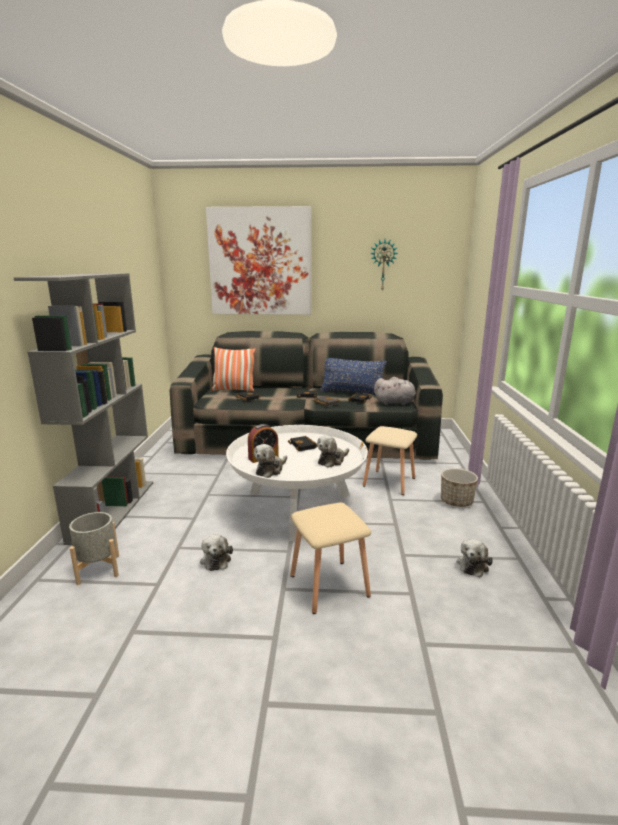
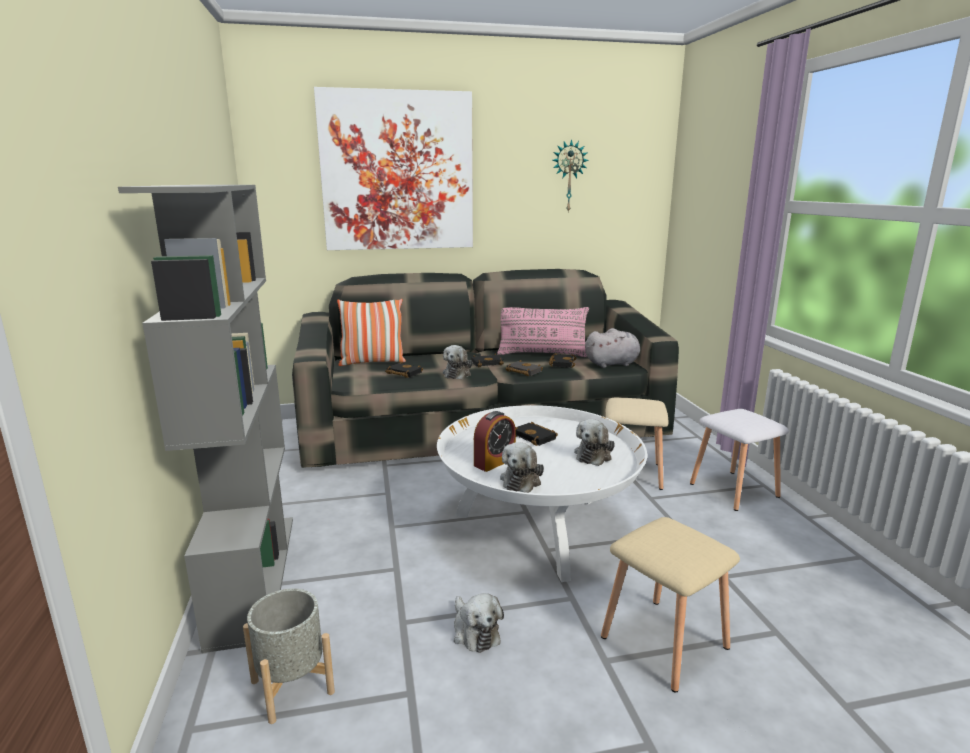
camera: 15 degrees left, 0 degrees up
blue pillow [320,358,387,395] -> pink pillow [497,307,589,357]
planter [441,468,478,507] -> white stool [690,409,789,511]
plush toy [457,539,493,577] -> plush toy moved to [443,345,472,379]

